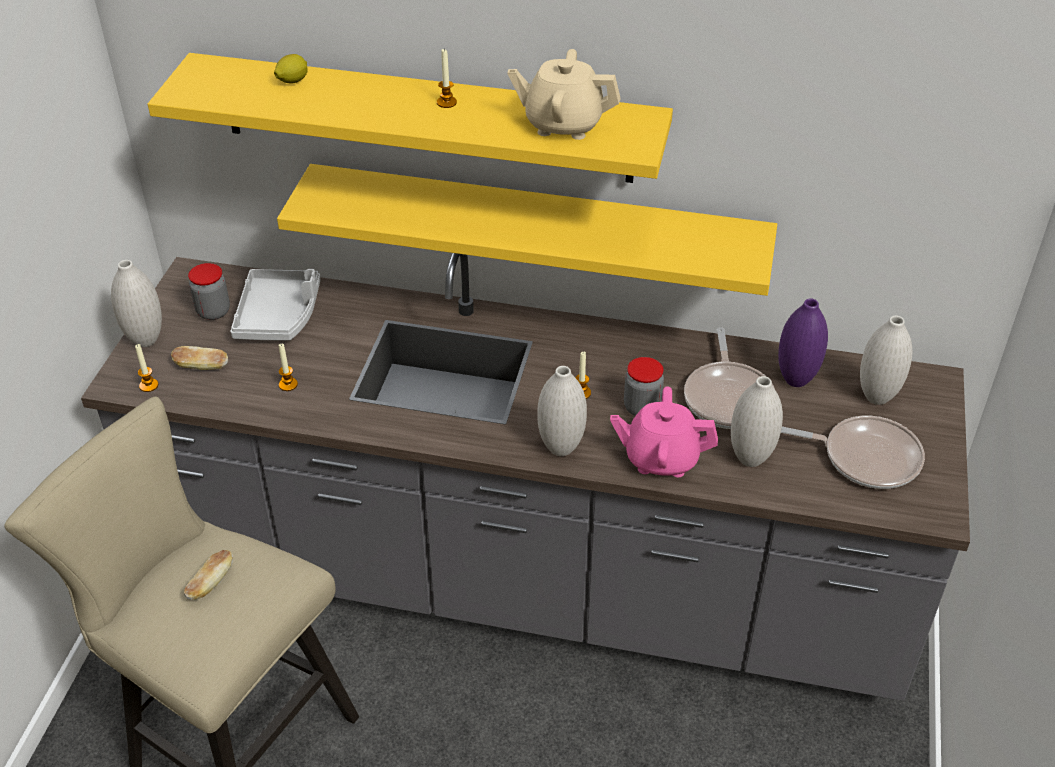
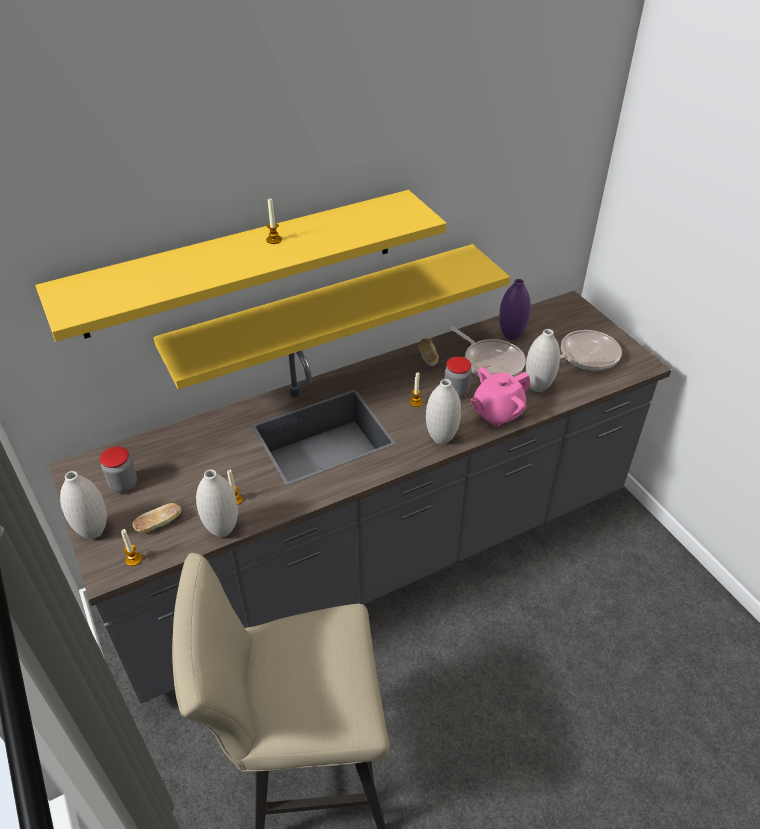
camera: 40 degrees left, 0 degrees up
bread [184,550,233,600] -> bread moved to [418,338,439,366]
grey tray [230,269,321,340] -> none
lemon [274,54,308,83] -> none
beige teapot [508,49,621,140] -> none
white vase [860,315,912,405] -> white vase moved to [196,469,238,537]

